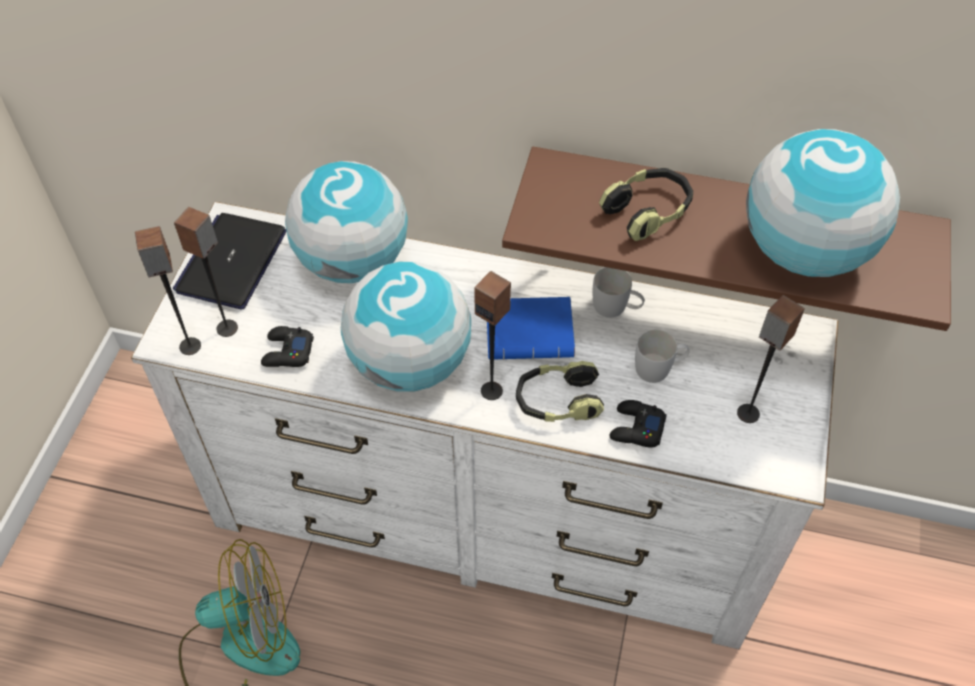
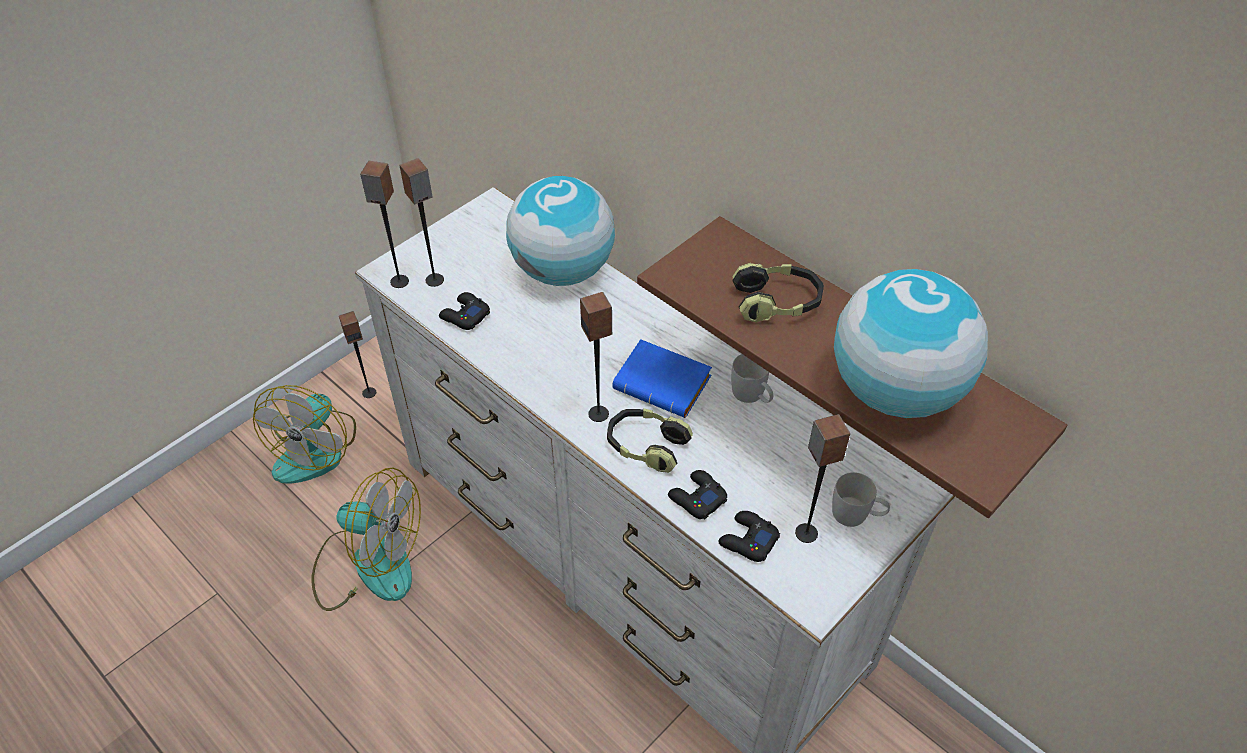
camera: 30 degrees right, 5 degrees down
laptop [173,213,287,309] -> none
globe [341,262,471,392] -> none
white mug [635,330,690,383] -> white mug moved to [832,472,890,527]
none -> fan [253,385,356,484]
none -> speaker [339,311,376,398]
none -> black game controller [718,511,780,562]

